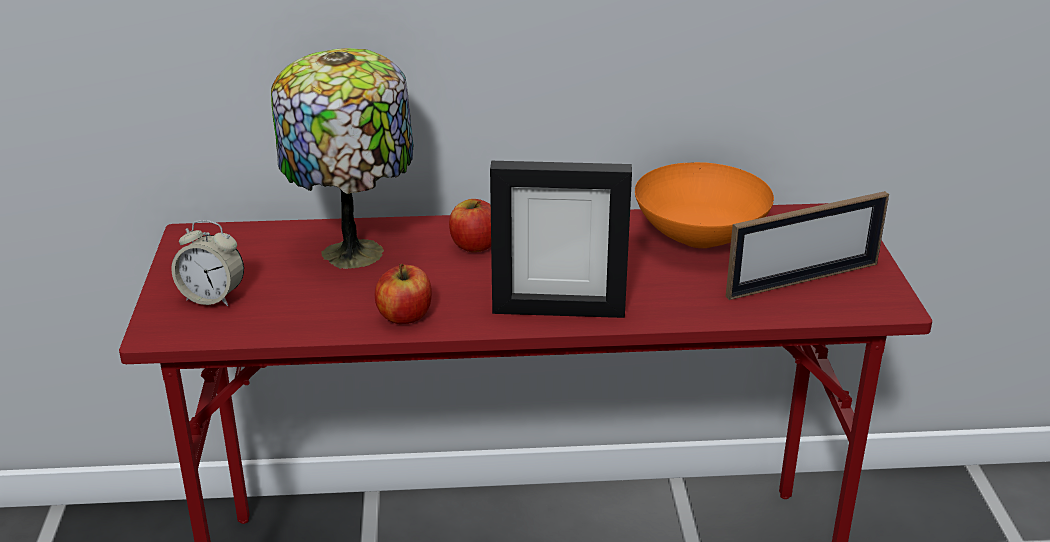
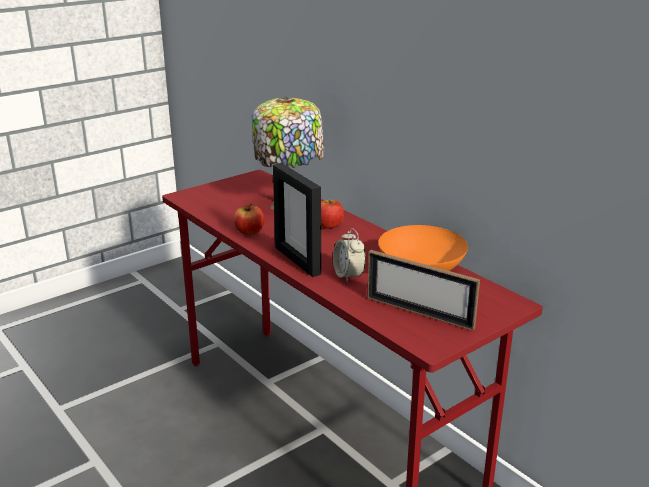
camera: 55 degrees right, 5 degrees down
alarm clock [171,220,244,306] -> alarm clock moved to [333,228,366,283]

